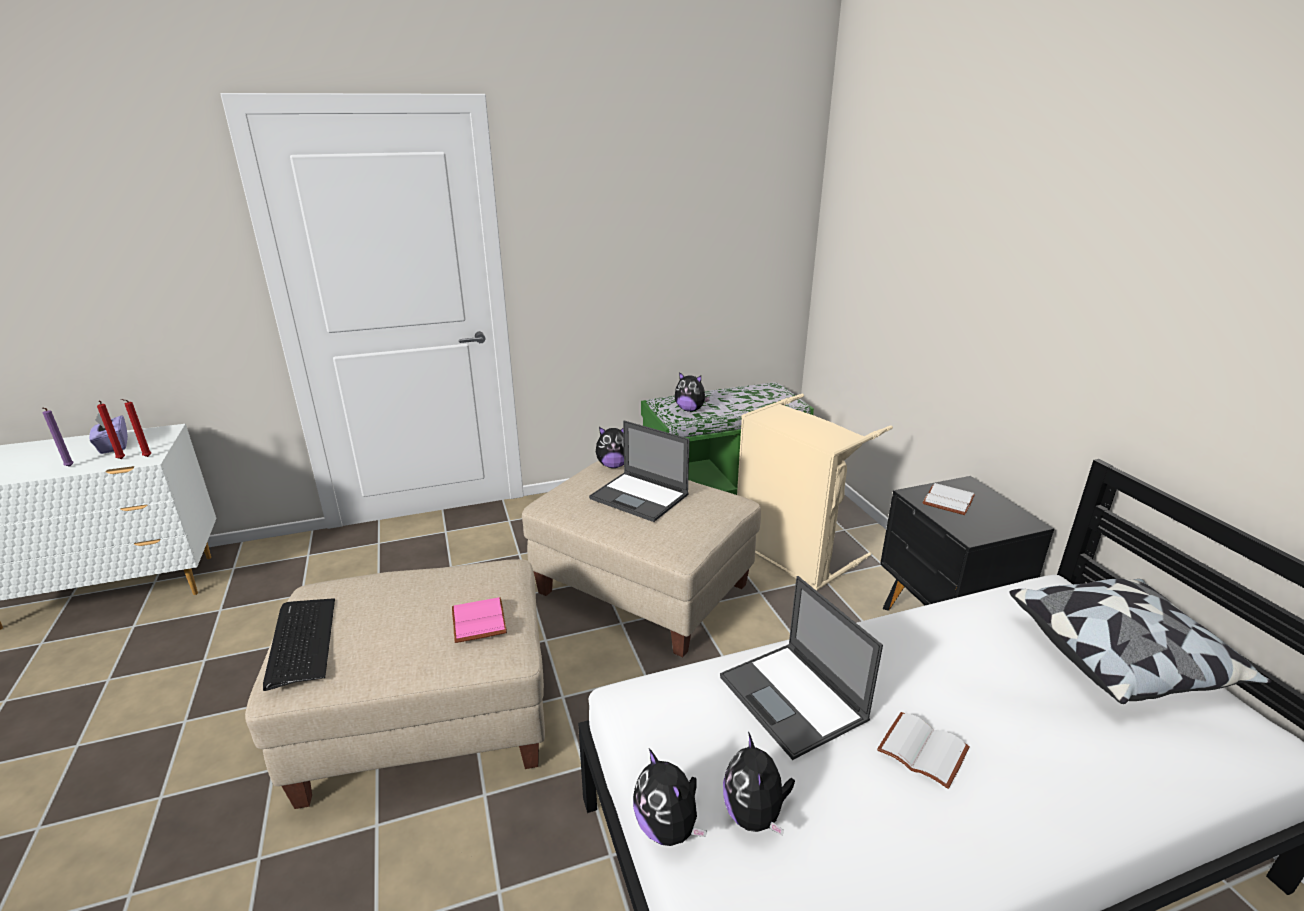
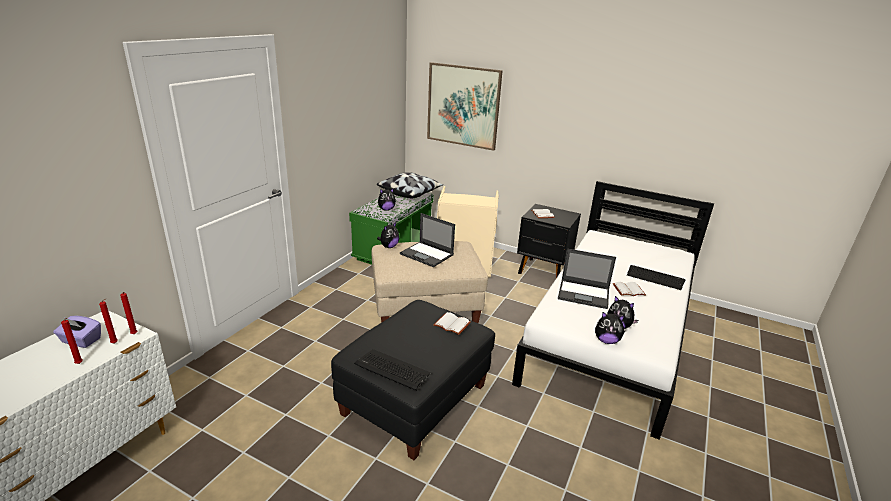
camera: 45 degrees left, 0 degrees up
purple candle [43,408,74,467] -> red candle [61,318,83,364]
beige ottoman [245,559,545,809] -> black ottoman [331,300,495,460]
pink book [452,597,507,643] -> white book [433,312,471,335]
laptop [589,420,689,522] -> laptop turned 45 degrees clockwise [400,213,455,267]
pillow [1010,579,1271,704] -> pillow moved to [377,172,443,198]
none -> picture [427,62,503,151]
none -> keyboard [627,265,685,290]

